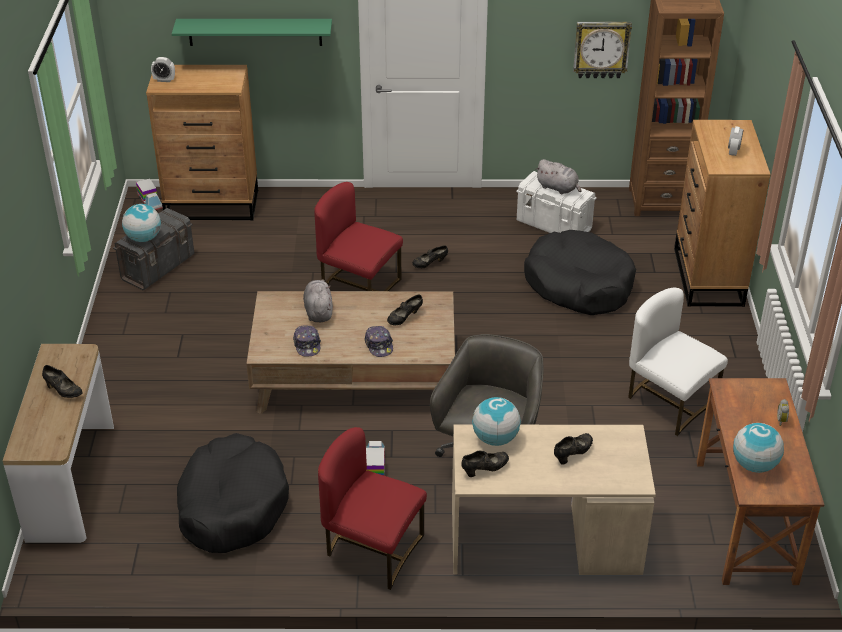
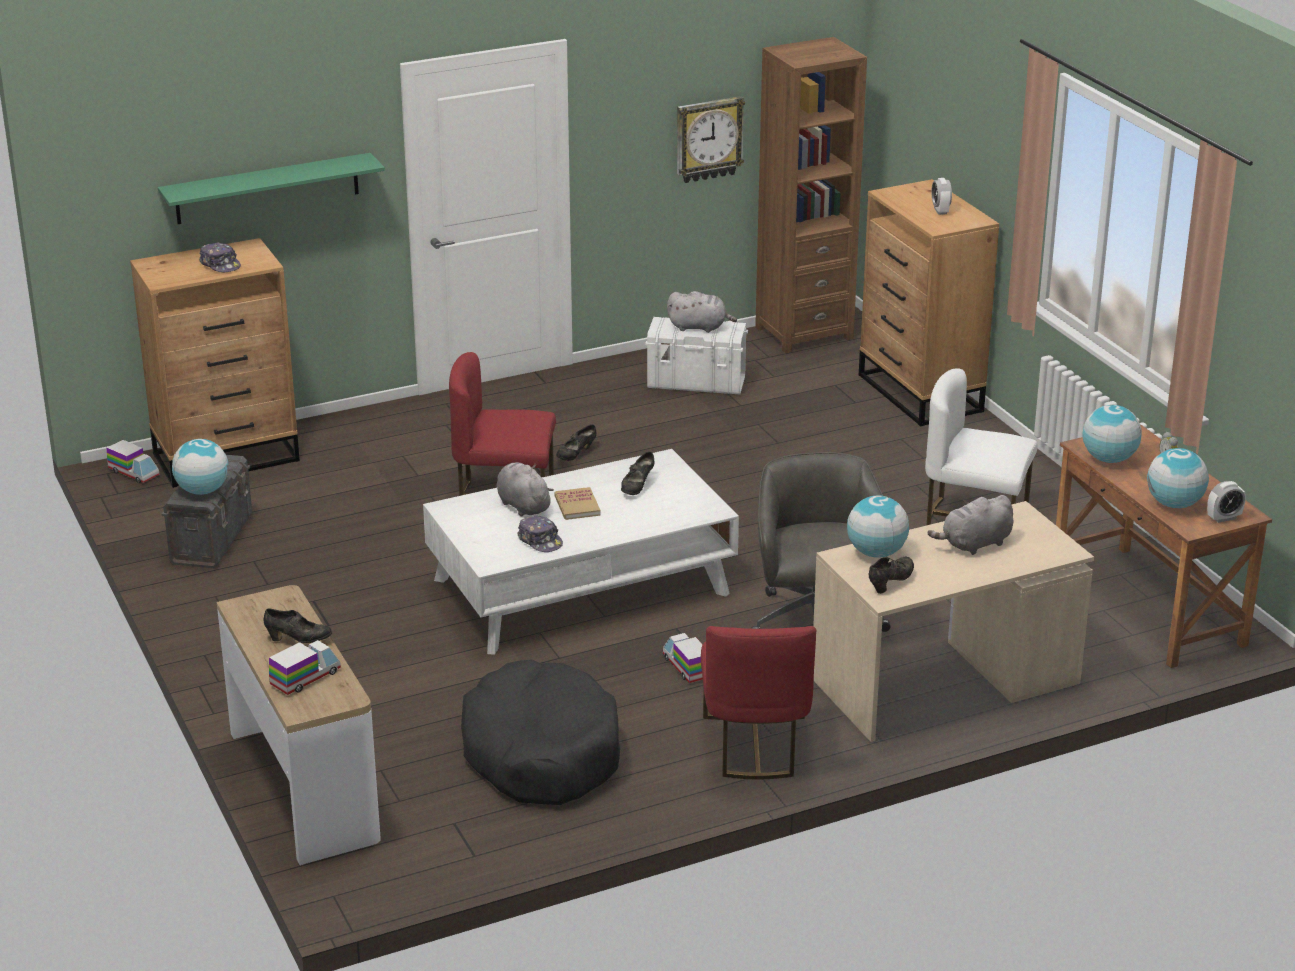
camera: 25 degrees left, 10 degrees down
alarm clock [151,57,175,82] -> alarm clock moved to [1207,481,1246,523]
brown coffee table [246,291,455,414] -> white coffee table [423,449,739,655]
red chair [318,427,427,590] -> red chair turned 90 degrees counterclockwise [701,626,816,779]
cap [364,326,393,357] -> cap moved to [199,242,241,272]
black dog bed [524,230,636,315] -> none
black shoe [554,433,593,464] -> grey plush toy [928,495,1013,555]
none -> toy truck [269,640,341,695]
none -> book [555,487,601,520]
none -> globe [1083,405,1142,463]

